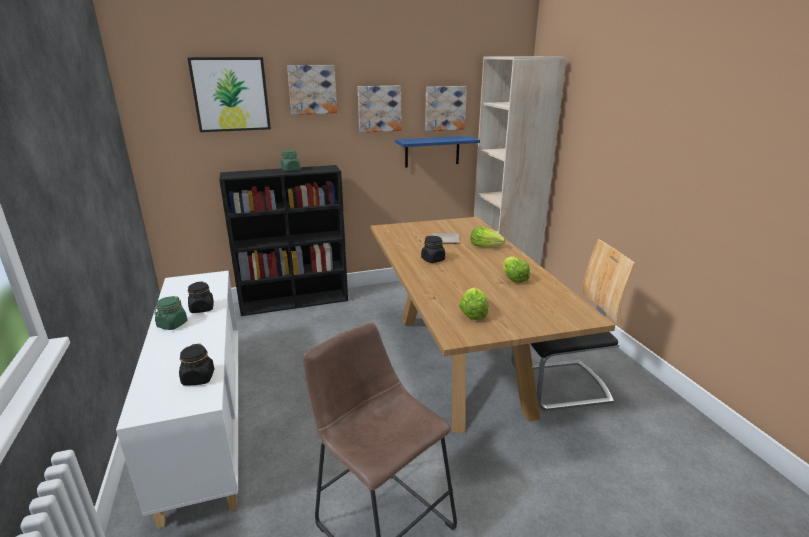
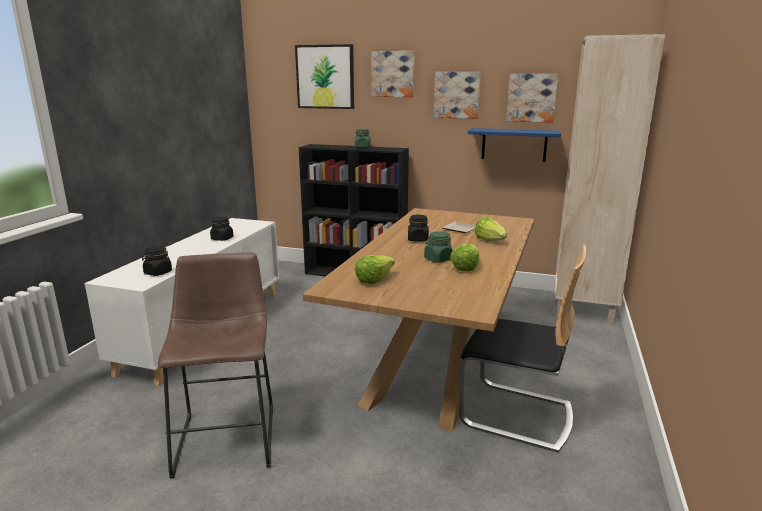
camera: 35 degrees right, 5 degrees down
green jar [154,296,187,330] -> green jar moved to [424,231,453,263]

